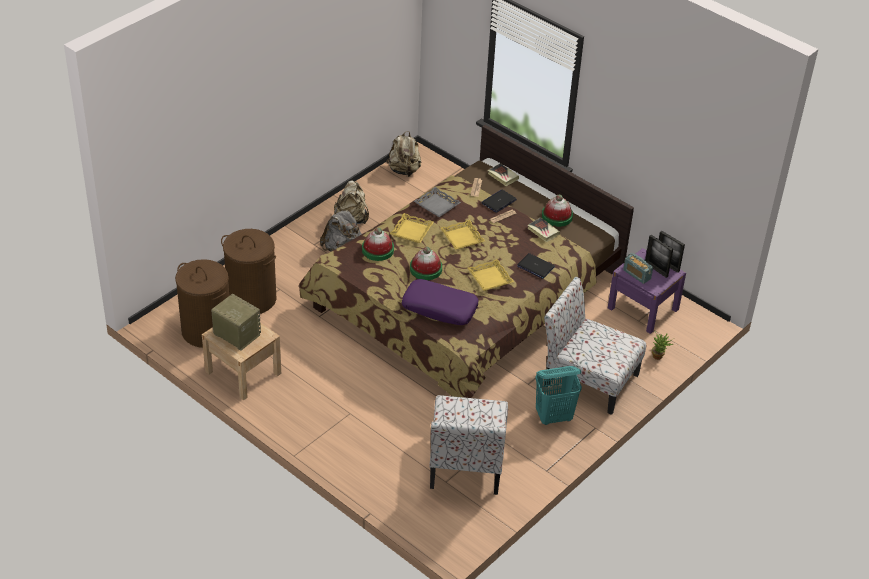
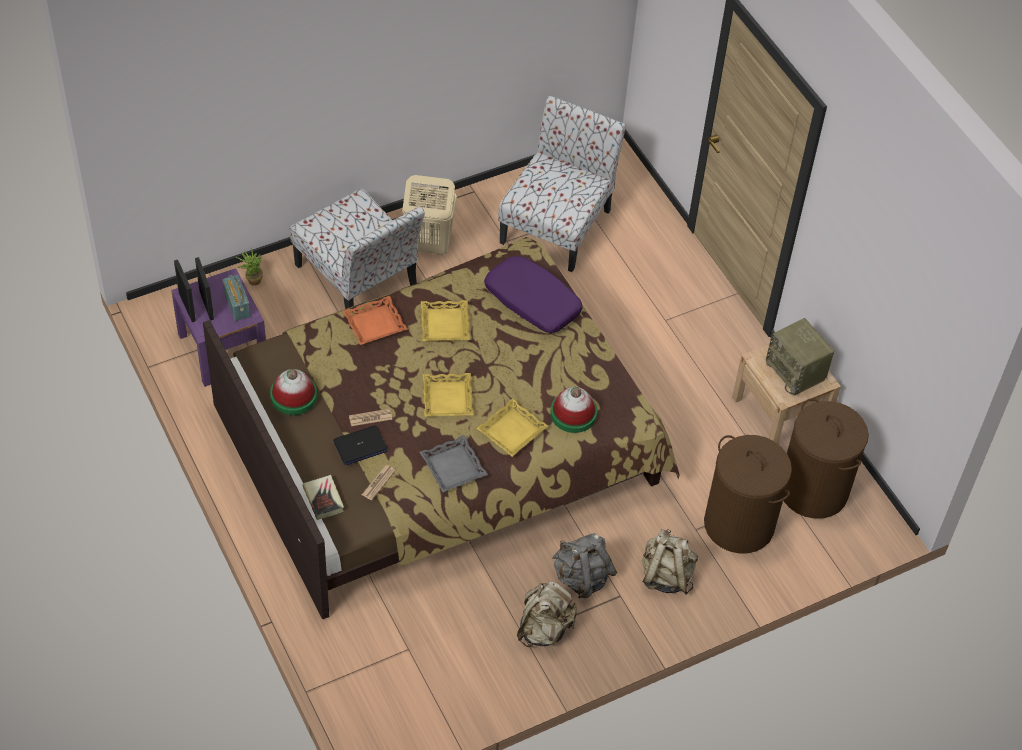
camera: 160 degrees left, 10 degrees up
beige backpack [386,131,422,177] -> beige backpack moved to [641,529,698,594]
hat [410,247,442,280] -> none
laptop [517,253,555,279] -> orange tray [343,296,408,345]
book [527,217,560,242] -> none
turquoise laundry basket [535,366,582,425] -> beige laundry basket [402,175,457,255]

